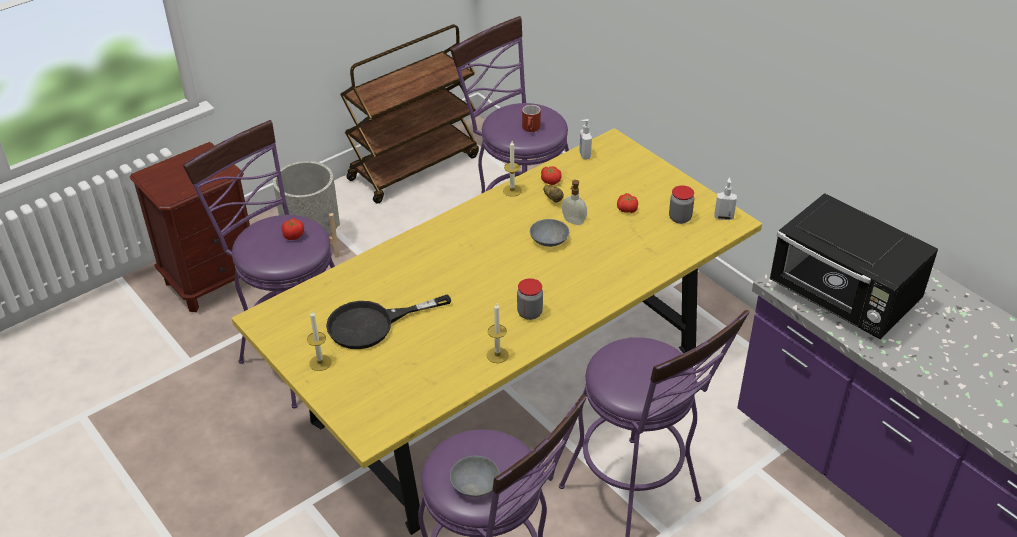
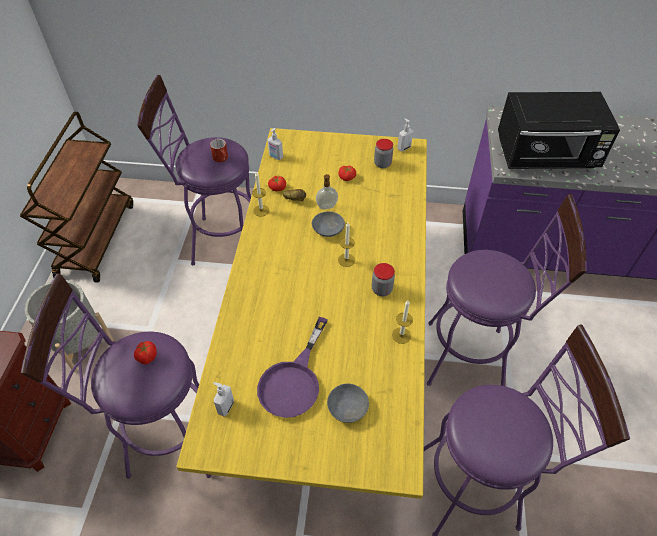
camera: 45 degrees left, 10 degrees up
candle [307,311,332,371] -> candle moved to [338,223,355,267]
black frying pan [326,294,451,349] -> purple frying pan [257,317,328,418]
grey bowl [450,456,500,497] -> grey bowl moved to [327,384,369,423]
none -> soap dispenser [213,382,234,416]

